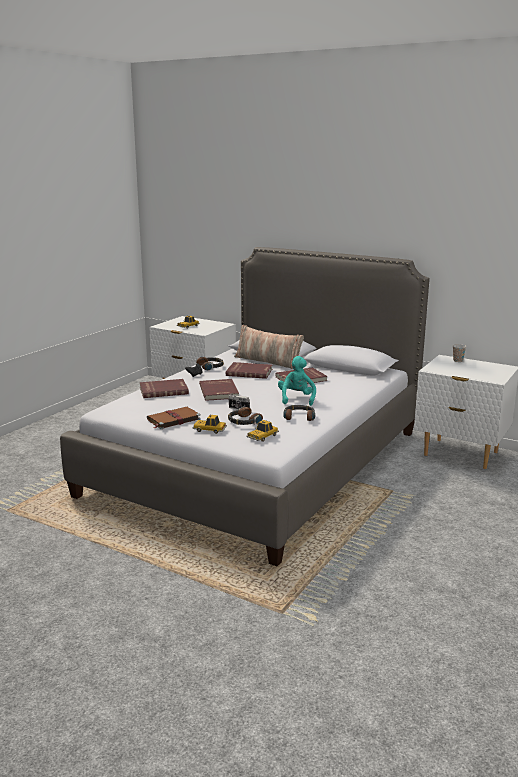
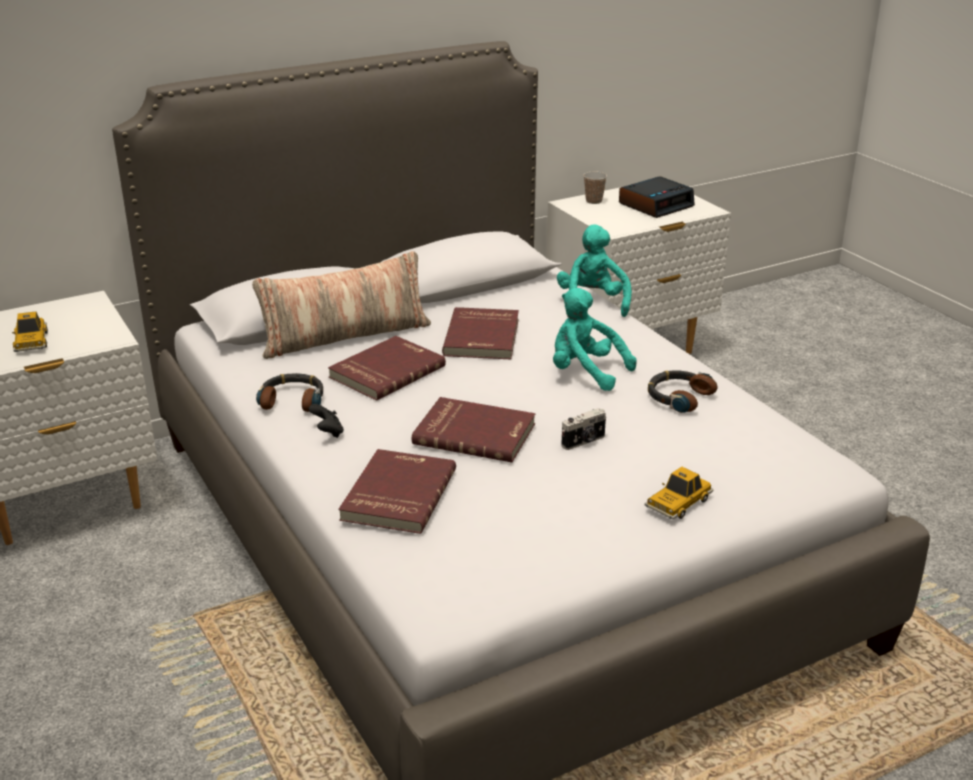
camera: 60 degrees left, 10 degrees up
brown book [147,407,201,429] -> none
headphones [228,406,263,425] -> none
toy car [246,420,279,442] -> none
none -> turquoise plush toy [557,225,632,317]
none -> alarm clock [619,176,695,218]

